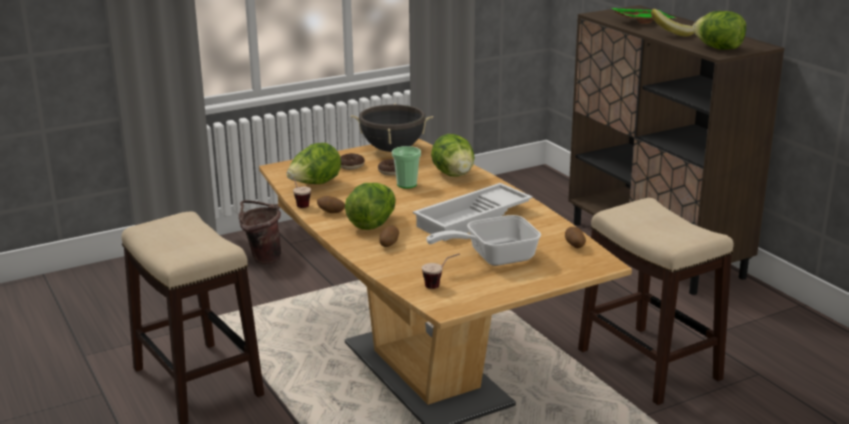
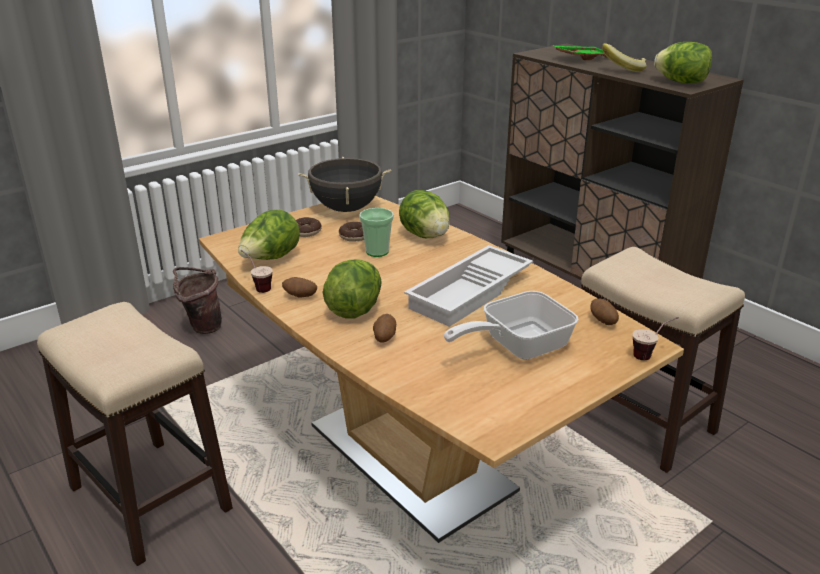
camera: 10 degrees left, 5 degrees up
cup [422,254,460,289] -> cup moved to [633,317,679,360]

